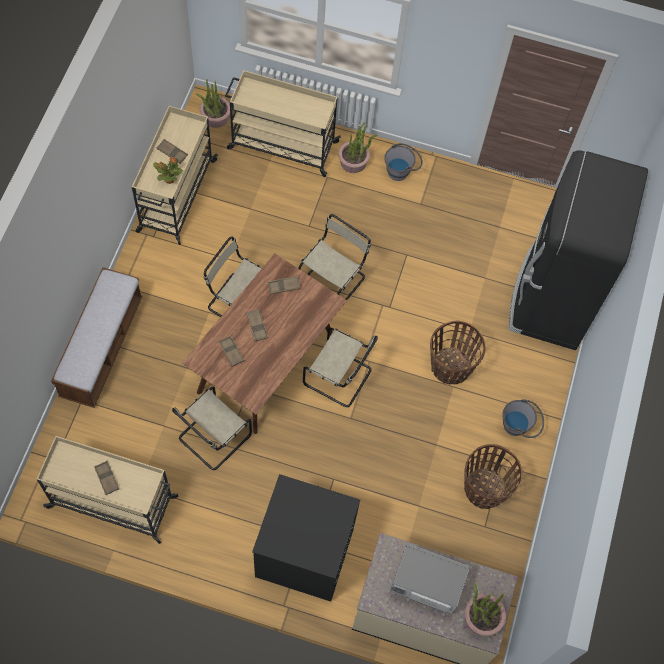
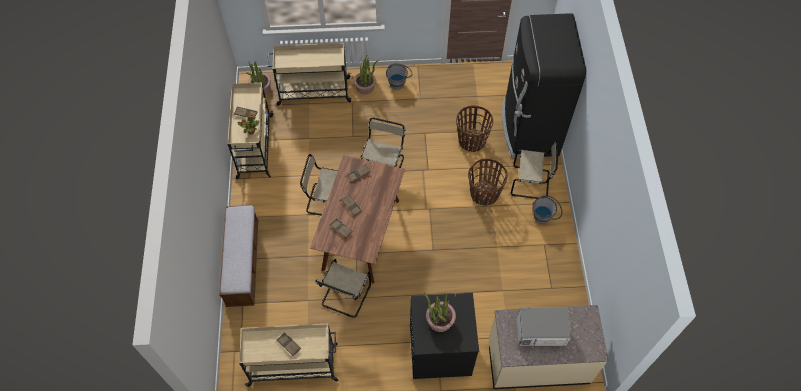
camera: 15 degrees left, 5 degrees down
beige chair [303,328,378,407] -> beige chair moved to [511,141,559,199]
basket [464,444,523,509] -> basket moved to [456,105,493,152]
potted plant [465,582,506,636] -> potted plant moved to [424,292,456,332]

